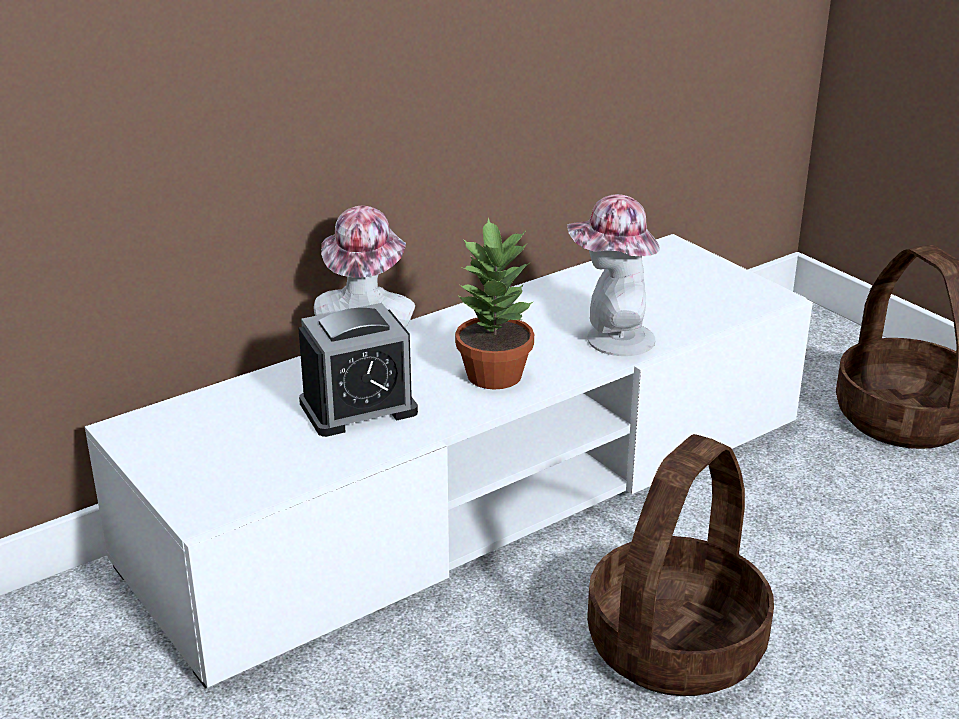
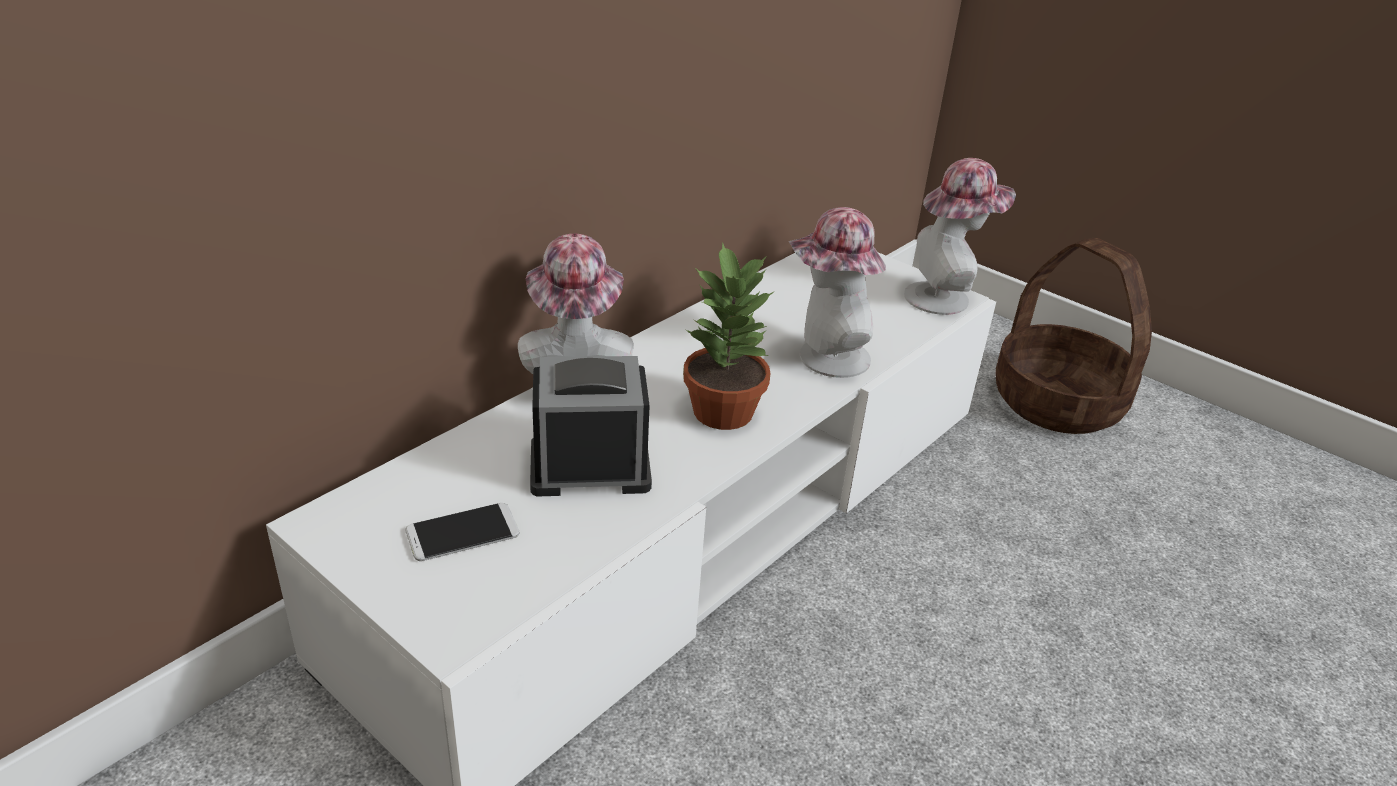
camera: 15 degrees left, 5 degrees up
alarm clock [298,303,418,437] -> alarm clock turned 150 degrees counterclockwise [530,356,652,497]
basket [587,434,774,696] -> none
none -> phone [405,503,519,561]
none -> hat [904,158,1016,315]

